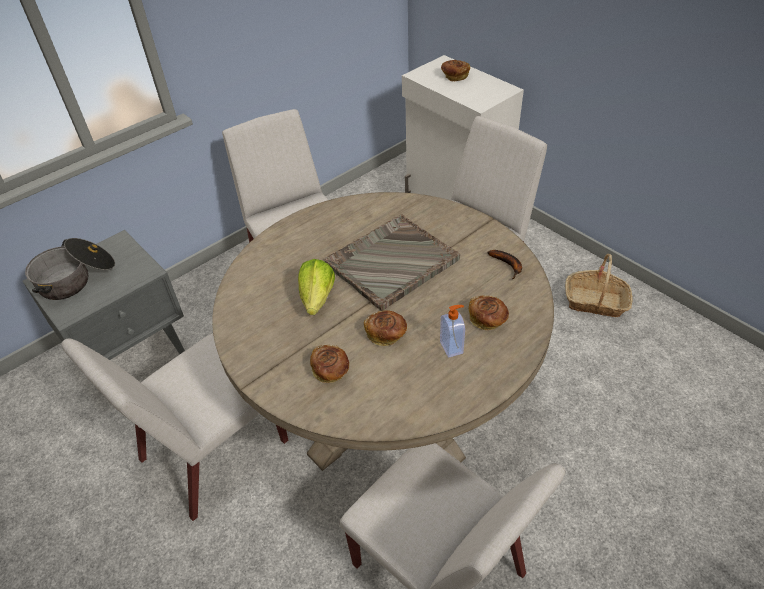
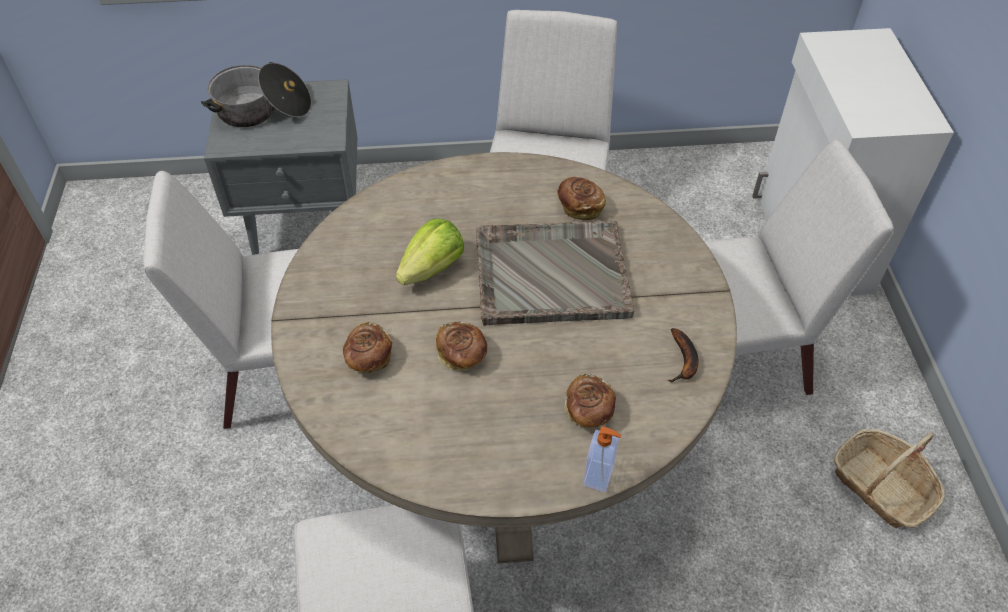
camera: 35 degrees right, 5 degrees up
soap dispenser [440,305,465,358] -> soap dispenser moved to [583,426,621,492]
bread [441,60,470,81] -> bread moved to [557,177,606,220]

